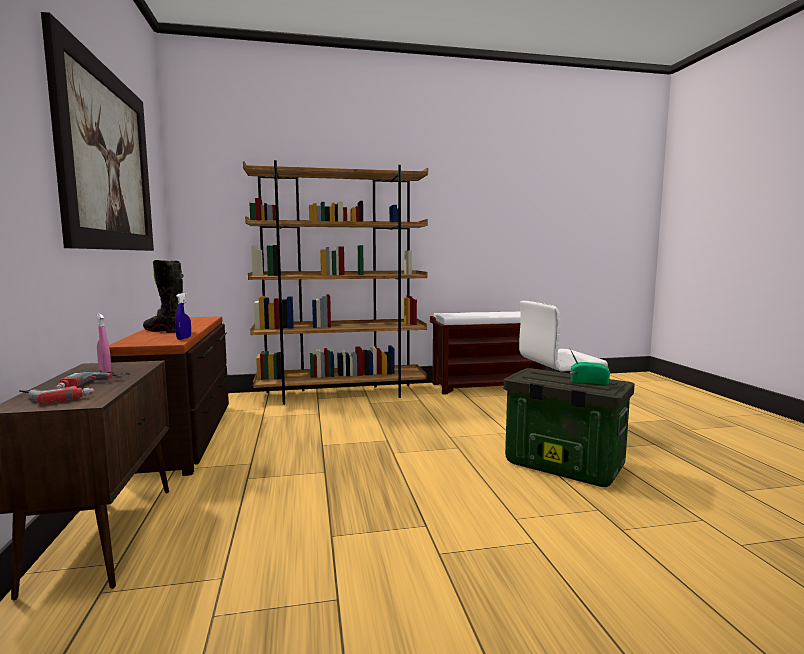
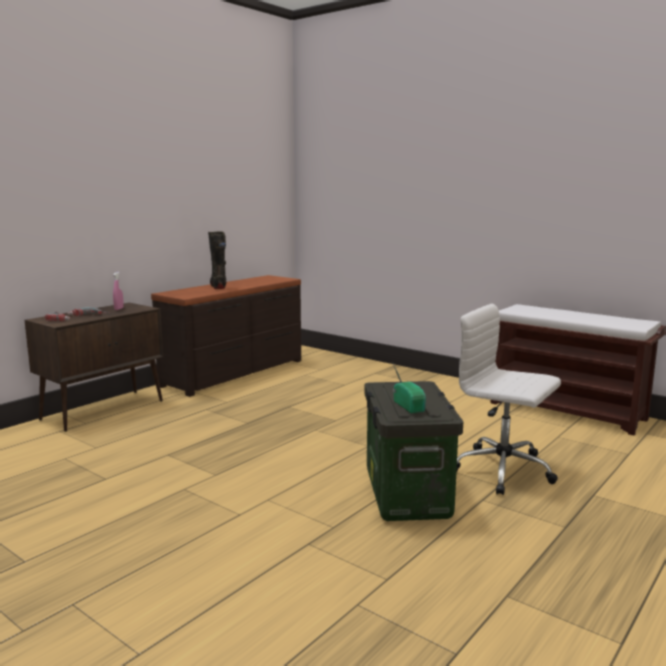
camera: 50 degrees right, 5 degrees up
picture [41,12,154,251] -> none
blue spray bottle [175,293,191,340] -> none
brown bookcase [243,160,428,405] -> none

